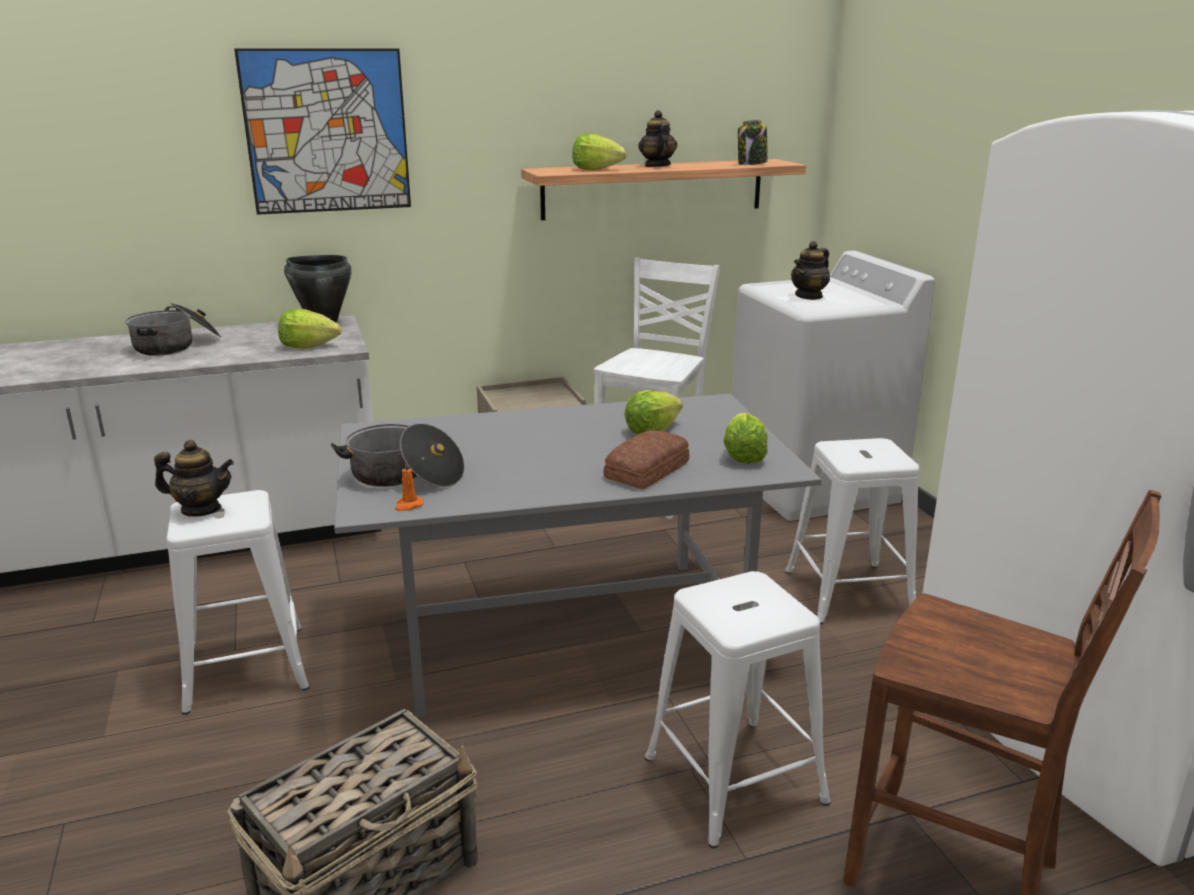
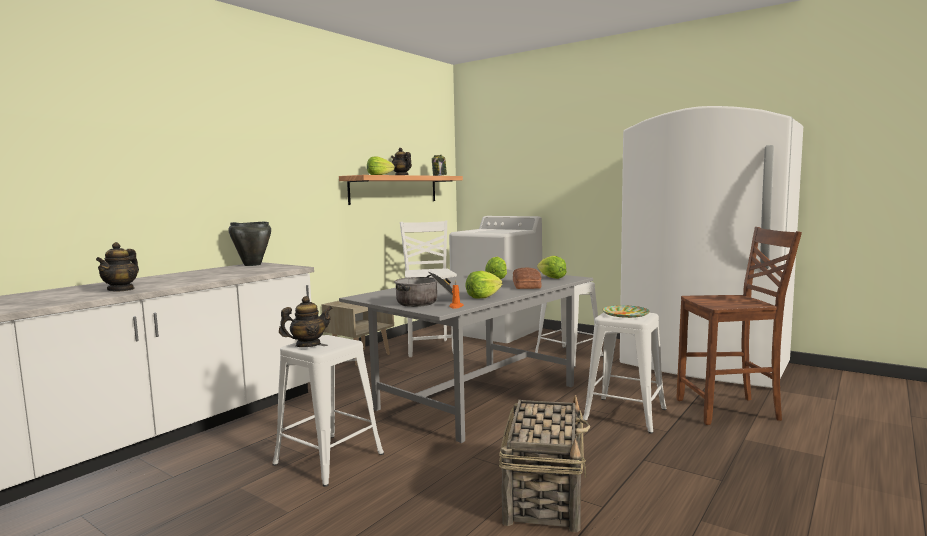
camera: 35 degrees left, 15 degrees down
cooking pot [125,303,221,356] -> none
picture [234,48,411,215] -> none
lettuce [278,309,341,349] -> lettuce moved to [465,271,502,298]
teapot [791,241,830,300] -> teapot moved to [96,242,139,292]
none -> plate [602,305,650,318]

